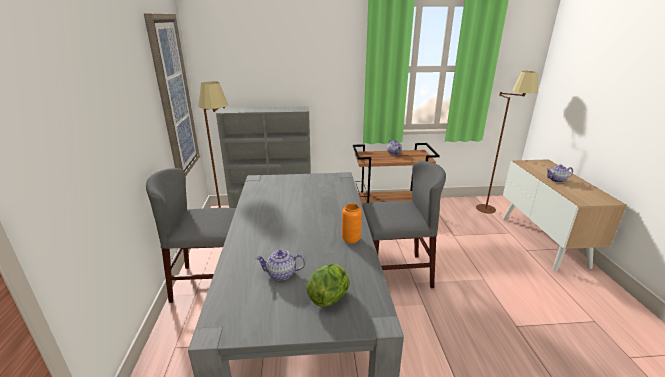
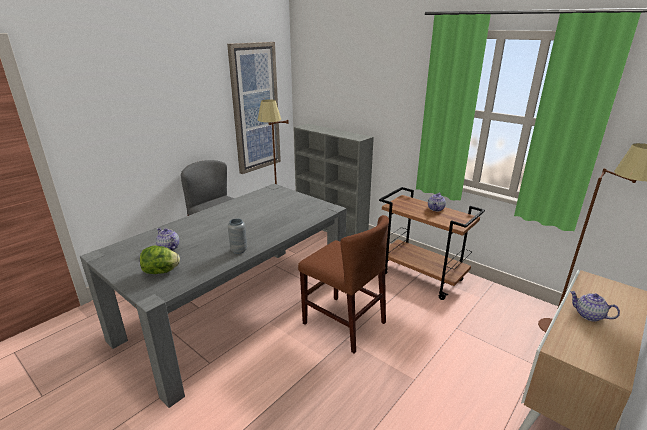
camera: 45 degrees right, 0 degrees up
orange vase [342,203,362,244] -> grey vase [228,218,247,254]
grey chair [362,161,446,288] -> brown chair [298,215,389,353]

